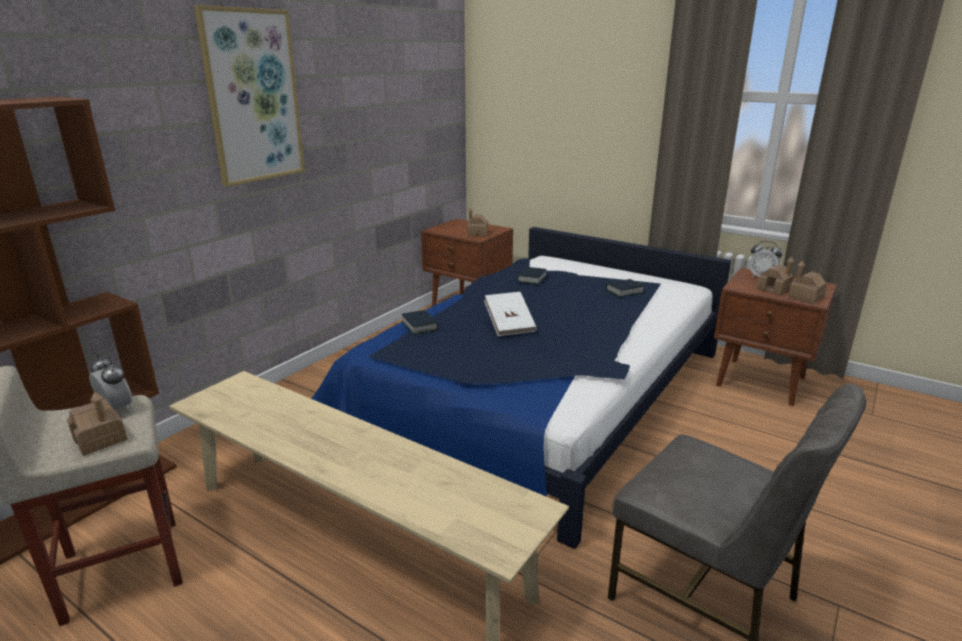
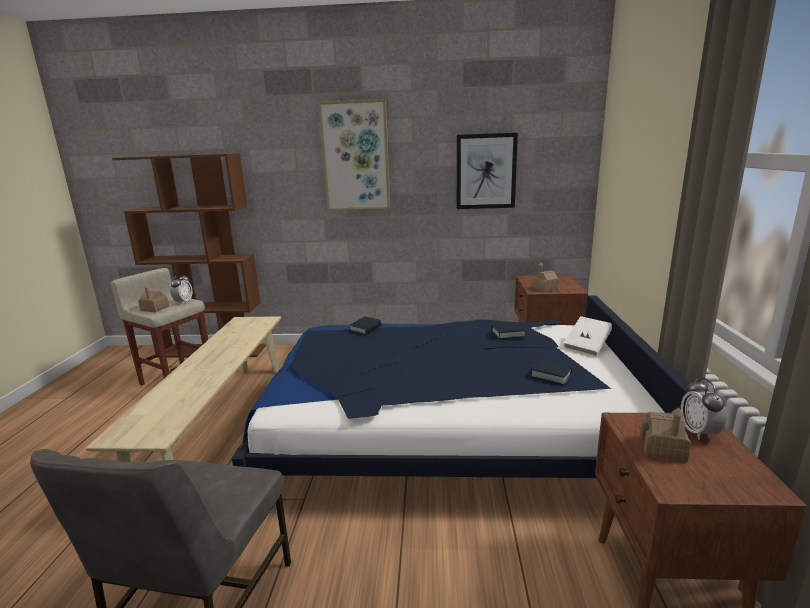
camera: 60 degrees right, 5 degrees down
white book [484,292,537,336] -> white book moved to [564,316,612,356]
toy house [788,260,827,304] -> none
none -> picture [457,133,518,209]

